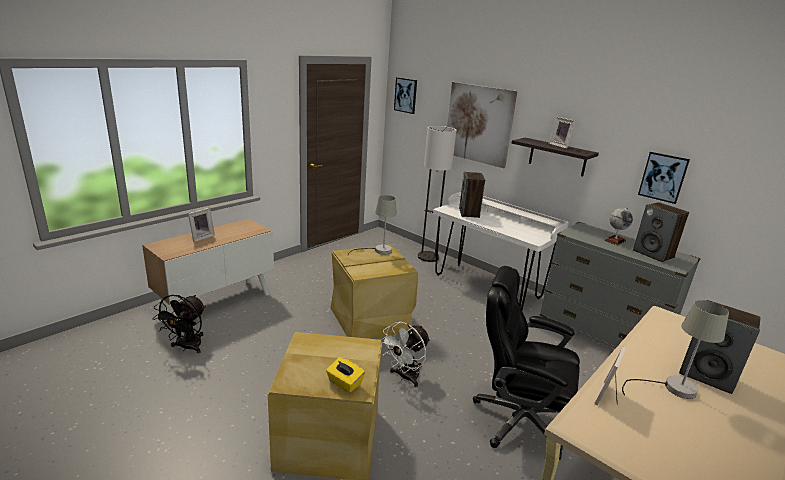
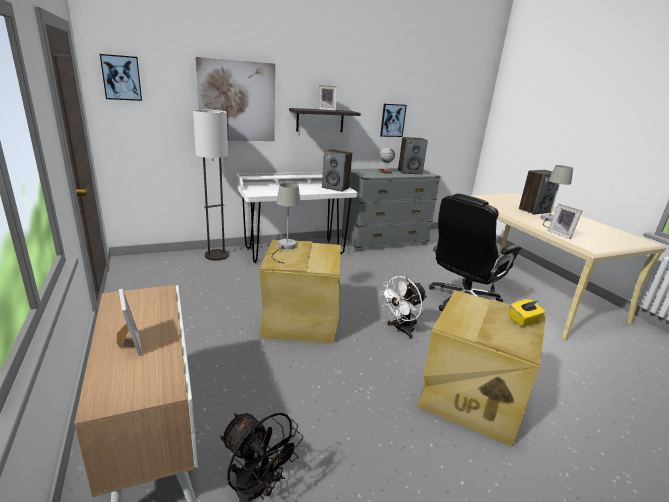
camera: 65 degrees left, 0 degrees up
white fan [381,322,430,387] -> white fan turned 75 degrees clockwise [379,276,427,339]
speaker [459,171,485,218] -> speaker moved to [322,149,352,192]

